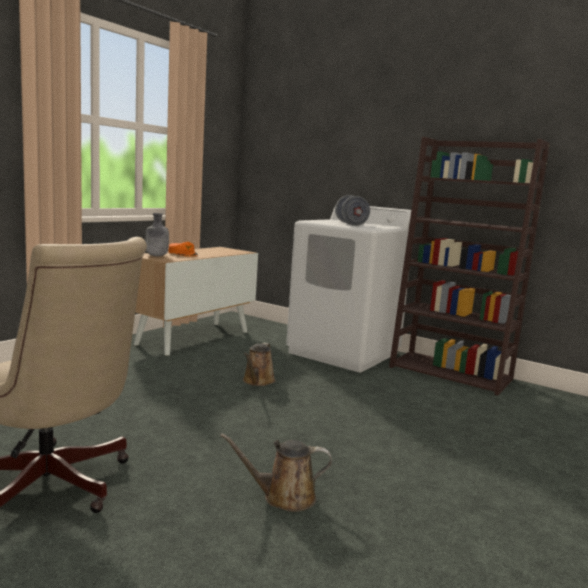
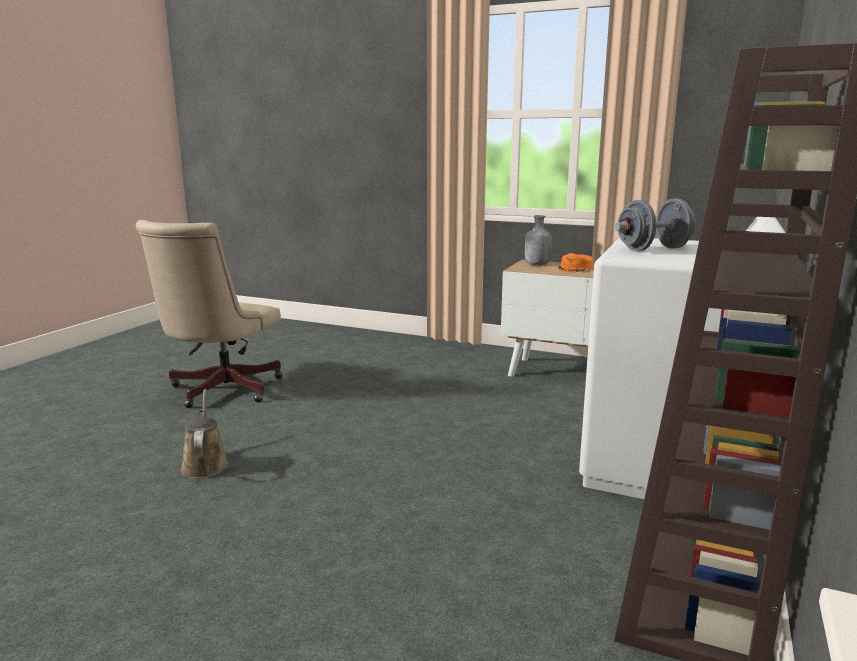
camera: 80 degrees right, 5 degrees up
brown watering can [243,343,275,386] -> none

